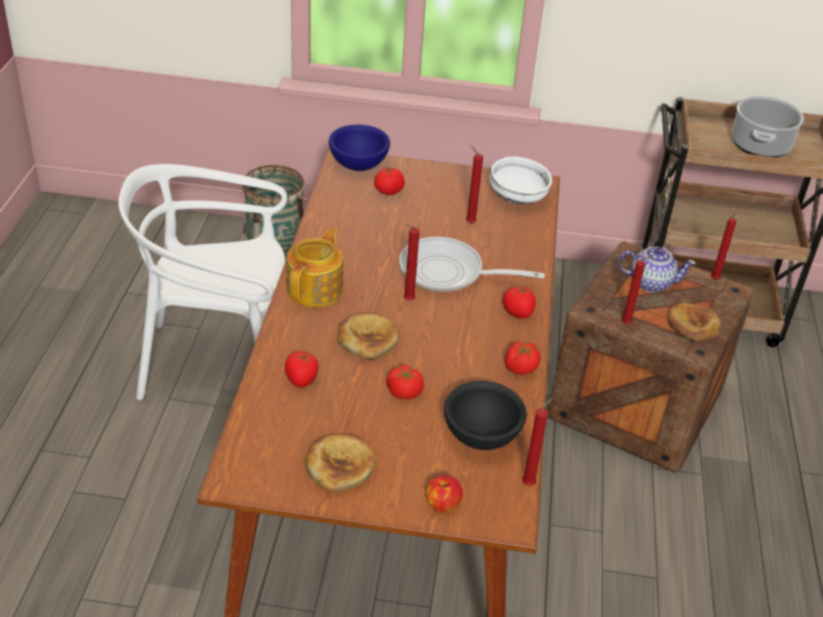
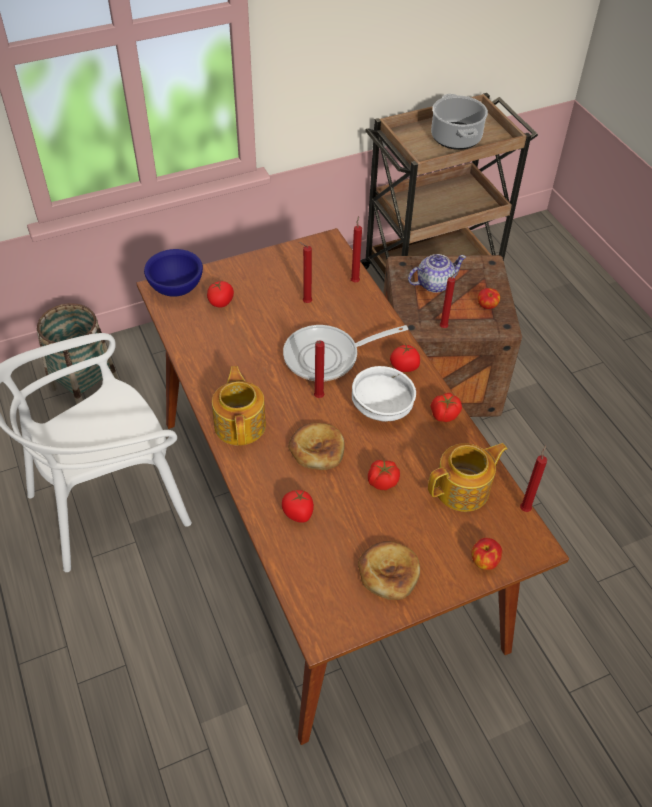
camera: 30 degrees left, 10 degrees up
black bowl [444,381,527,450] -> teapot [428,443,508,512]
white bowl [489,157,552,205] -> white bowl moved to [352,366,416,422]
bread [668,303,721,341] -> apple [478,288,500,309]
red candle [711,209,738,280] -> red candle moved to [351,216,362,282]

